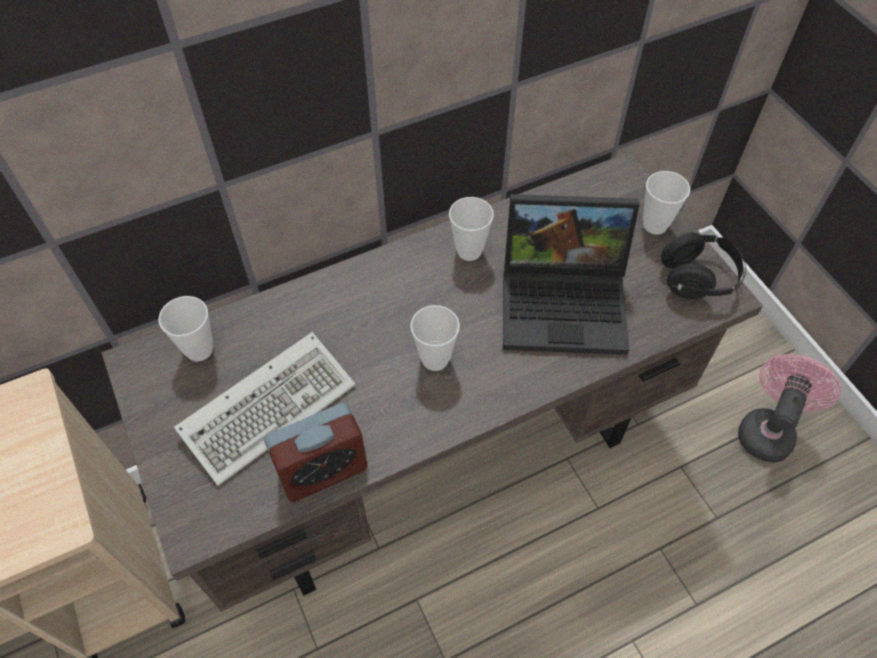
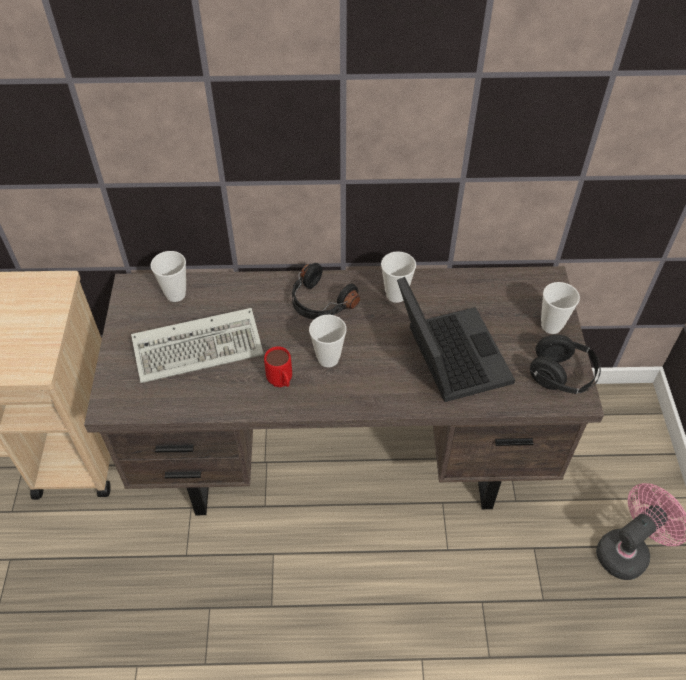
camera: 25 degrees right, 5 degrees down
alarm clock [264,403,368,502] -> none
laptop [503,194,640,355] -> laptop turned 135 degrees counterclockwise [397,277,515,402]
none -> red mug [264,346,292,387]
none -> black headphones [292,263,360,319]

